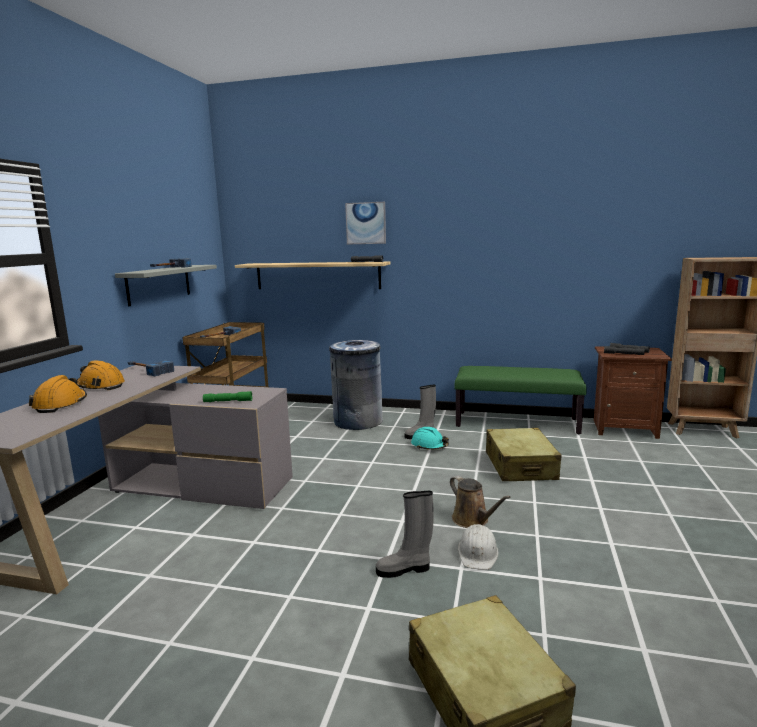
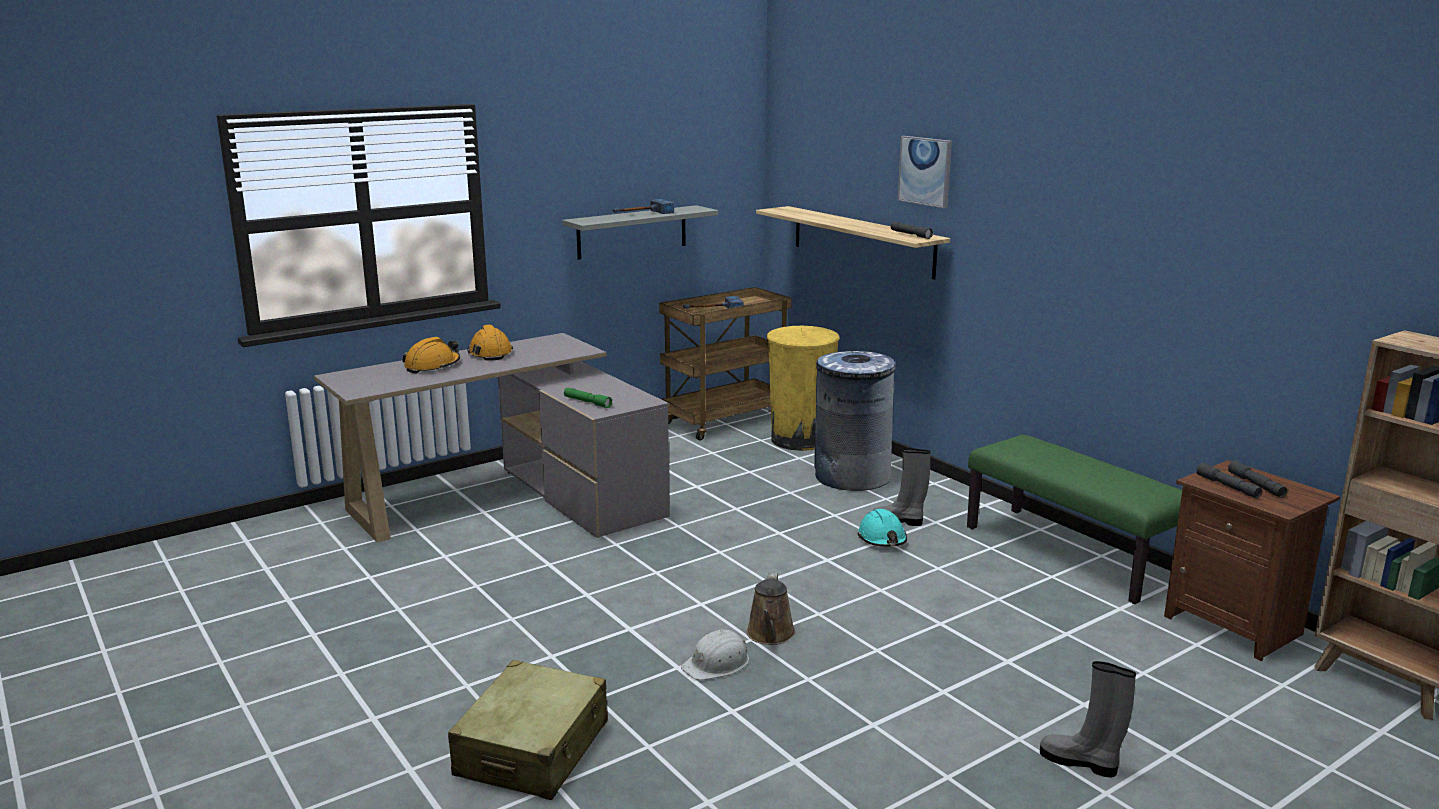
camera: 40 degrees right, 5 degrees up
hammer [128,360,174,376] -> none
grey boot [376,491,434,578] -> grey boot moved to [1040,661,1136,778]
beige suitcase [486,428,561,481] -> none
none -> yellow trash can [767,326,840,451]

